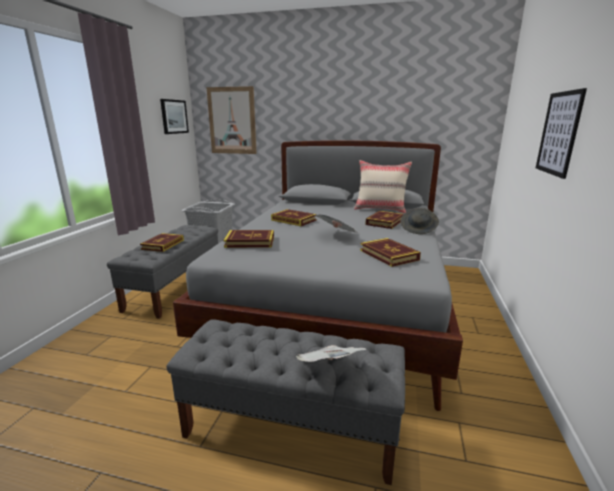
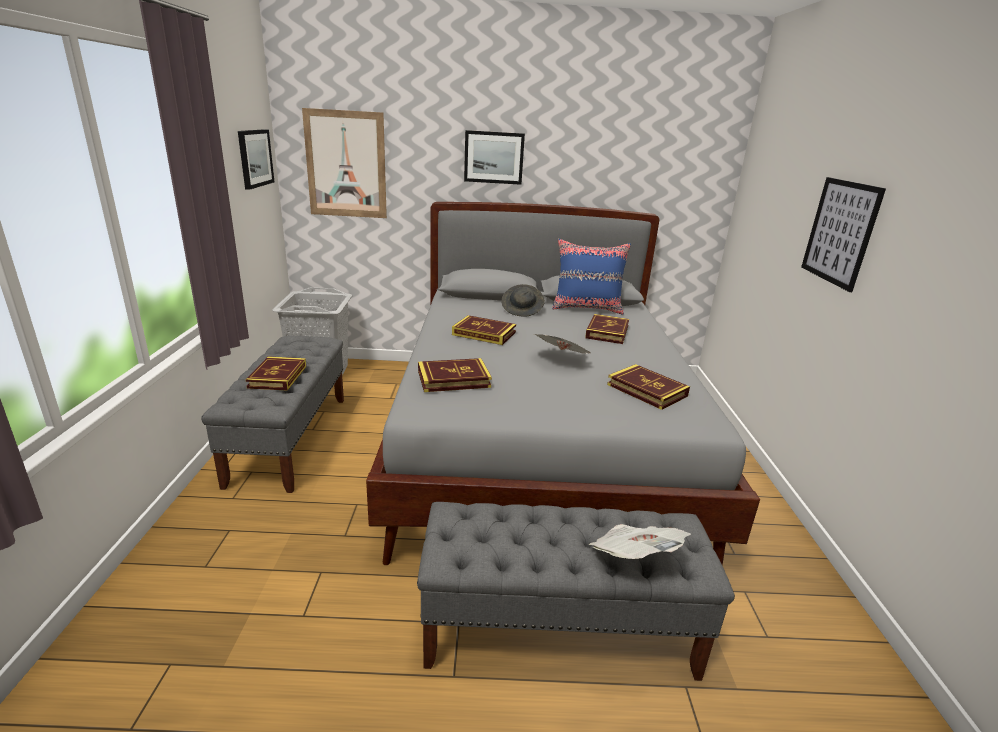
camera: 15 degrees left, 5 degrees up
beige pillow [354,160,412,213] -> blue pillow [552,239,631,315]
grey hat [401,208,439,234] -> grey hat moved to [502,284,545,317]
none -> picture [464,130,525,185]

